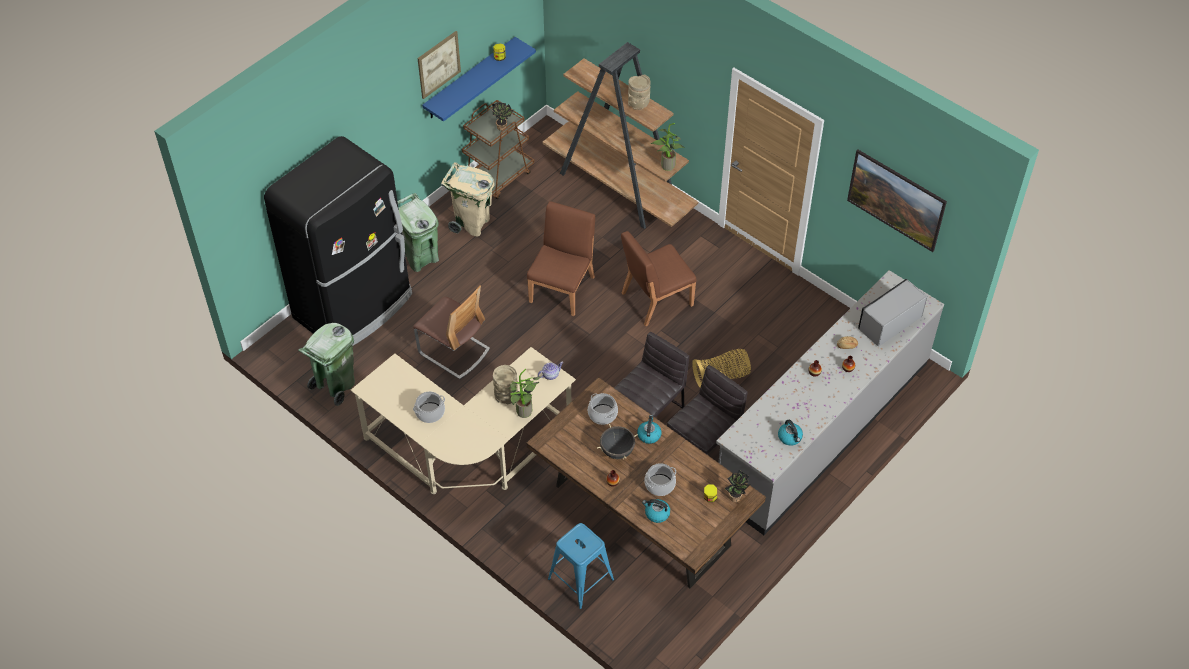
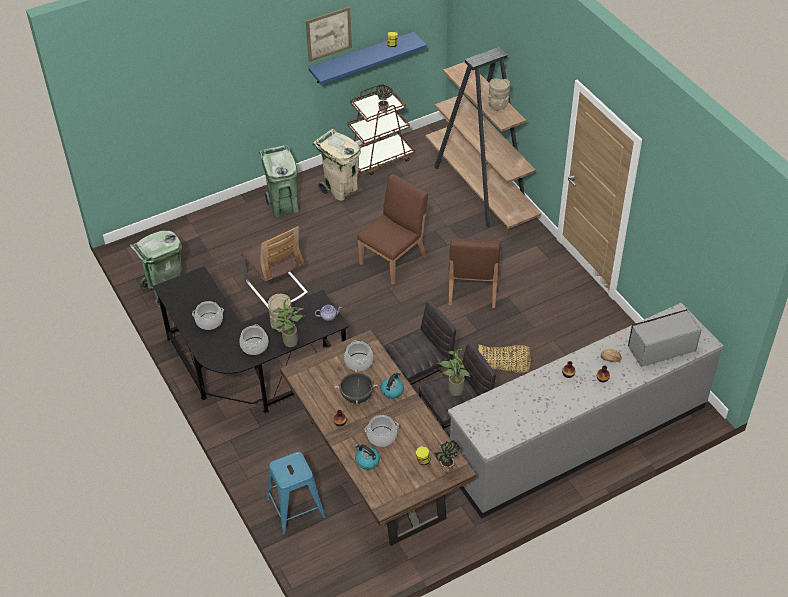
camera: 20 degrees right, 5 degrees down
black fridge [264,136,412,346] -> none
beige desk [351,347,576,494] -> black desk [153,266,349,413]
brown chair [621,231,697,326] -> brown chair turned 75 degrees counterclockwise [449,238,501,308]
potted plant [651,123,684,171] -> potted plant moved to [437,349,471,396]
kettle [778,420,803,446] -> none
picture [847,150,947,252] -> none
none -> cooking pot [239,324,269,355]

